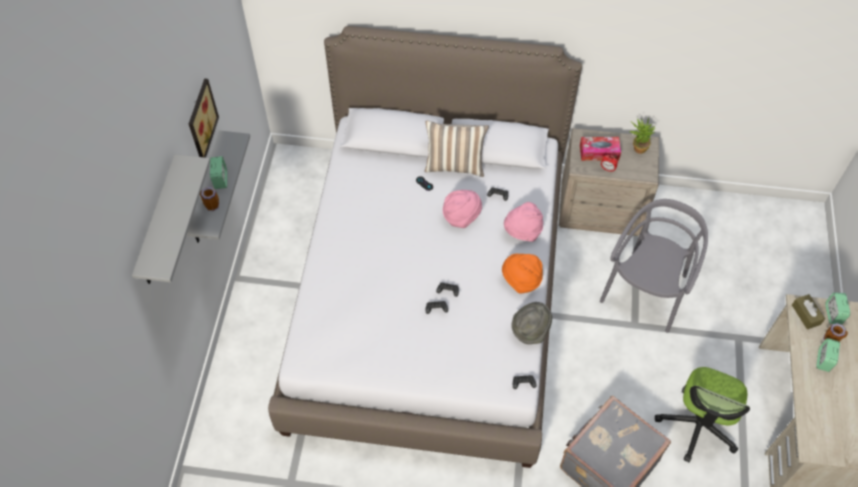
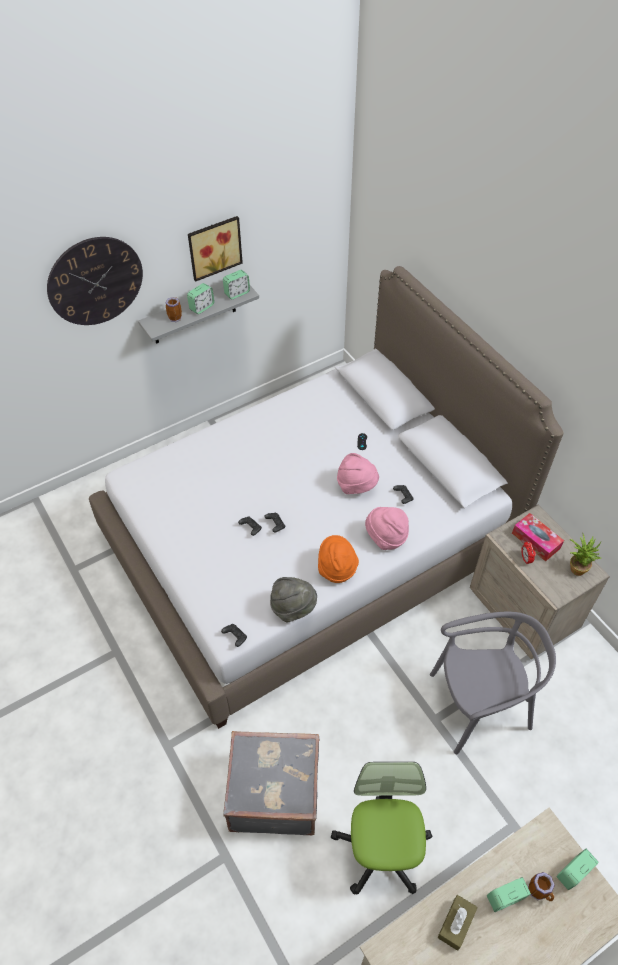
camera: 50 degrees right, 5 degrees down
grey shelf [132,154,210,284] -> wall clock [47,237,143,325]
pillow [425,120,489,177] -> none
office chair [655,367,750,462] -> office chair turned 105 degrees clockwise [331,762,432,895]
brown tissue box [792,294,825,329] -> brown tissue box moved to [438,895,478,951]
none -> alarm clock [223,270,250,299]

